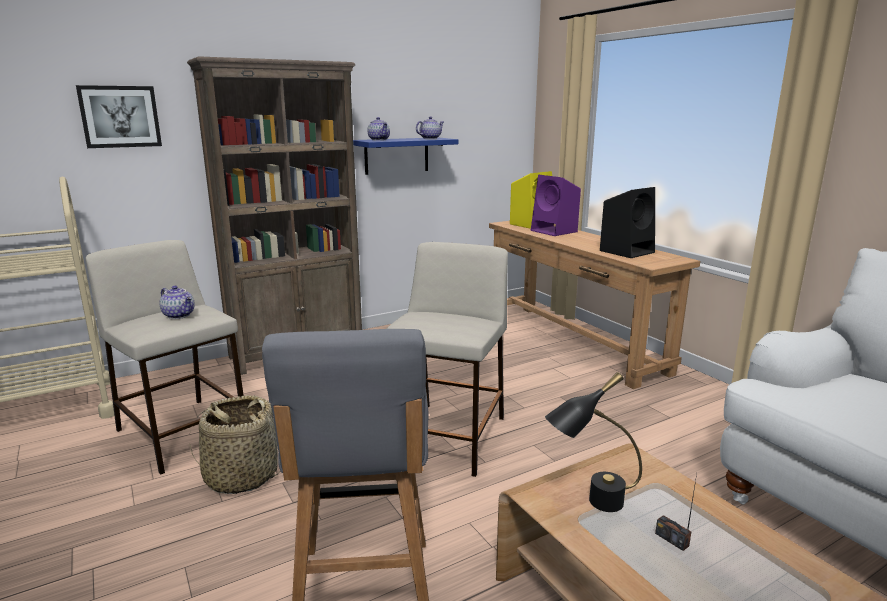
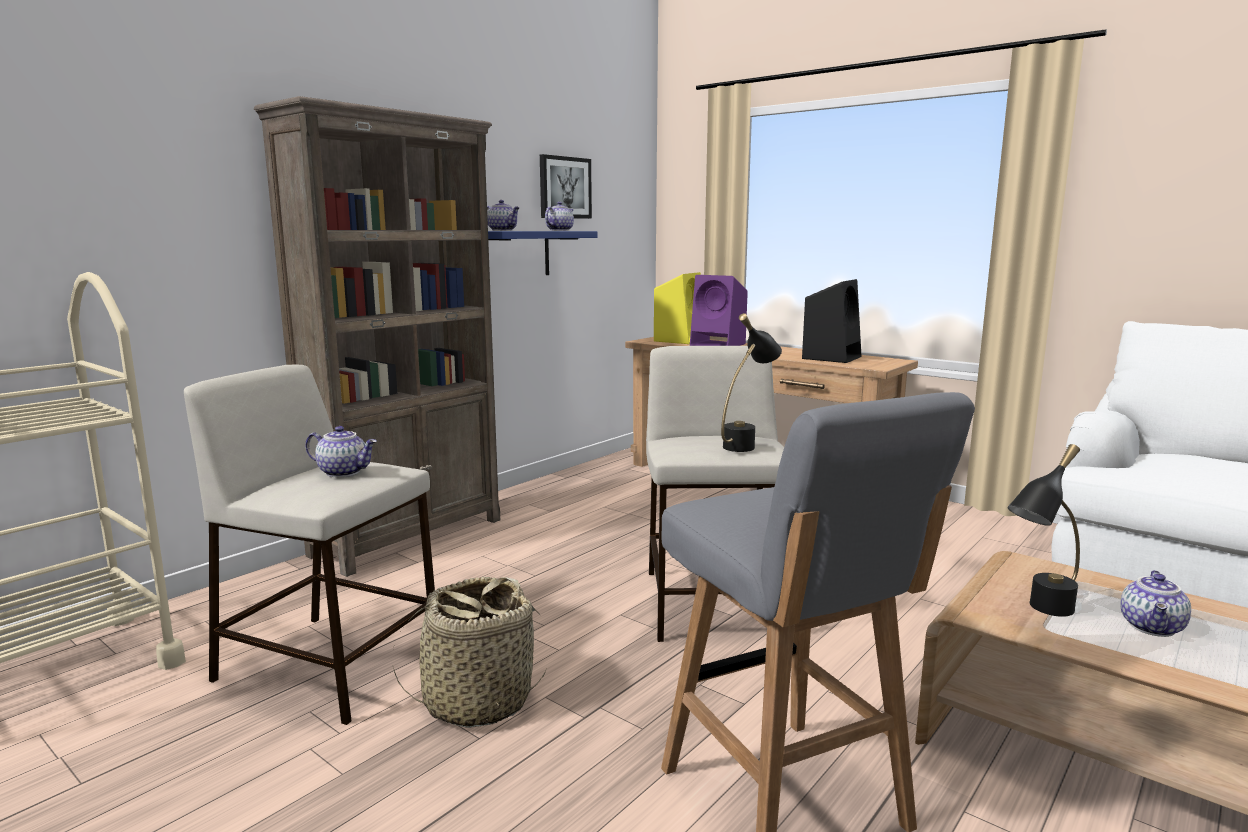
camera: 20 degrees left, 5 degrees down
picture [76,85,162,148] -> picture moved to [540,154,592,219]
radio [655,474,697,551] -> teapot [1120,570,1191,637]
none -> black table lamp [721,313,782,452]

